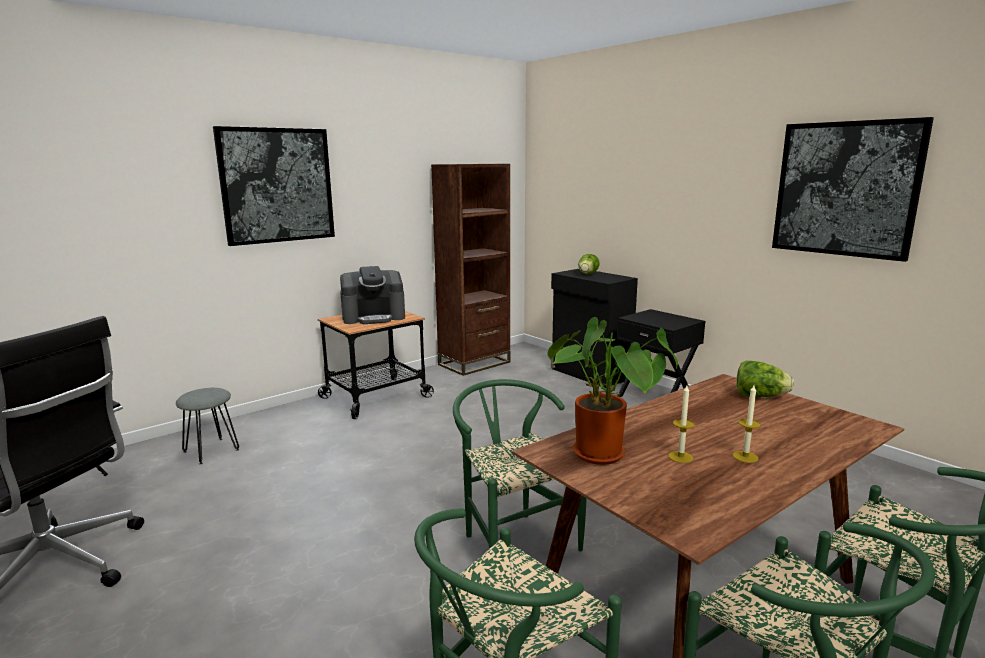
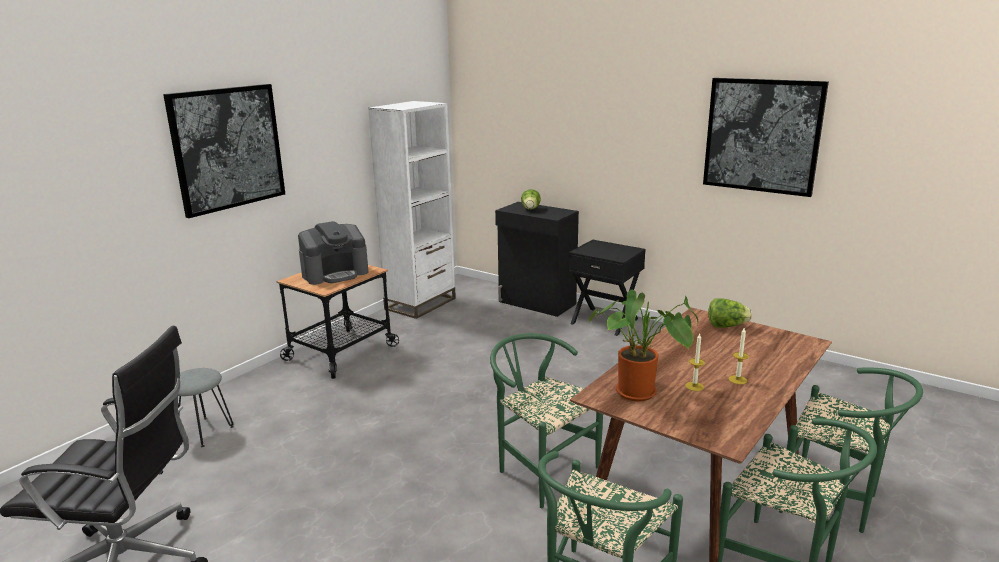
camera: 15 degrees left, 5 degrees up
brown bookcase [431,164,511,376] -> white bookcase [368,101,456,319]

